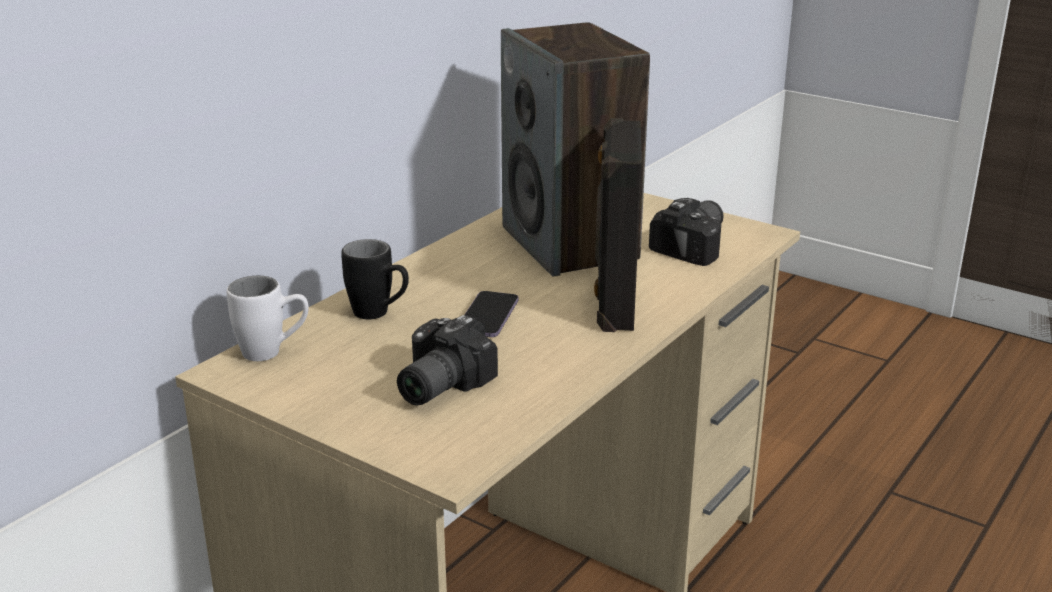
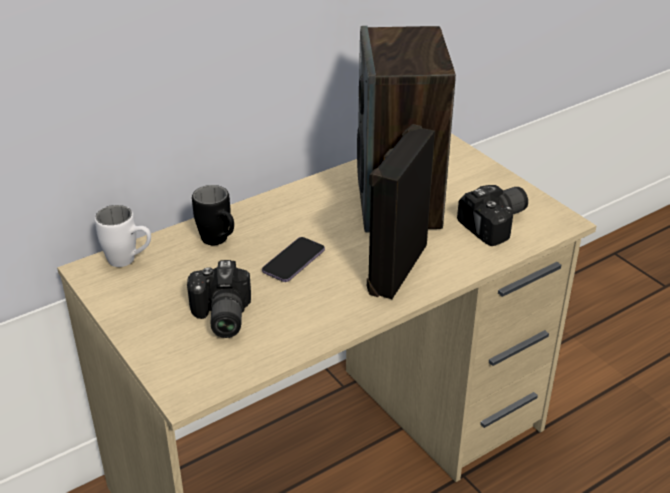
camera: 20 degrees right, 10 degrees up
camera [397,315,498,405] -> camera turned 60 degrees counterclockwise [187,260,251,338]

